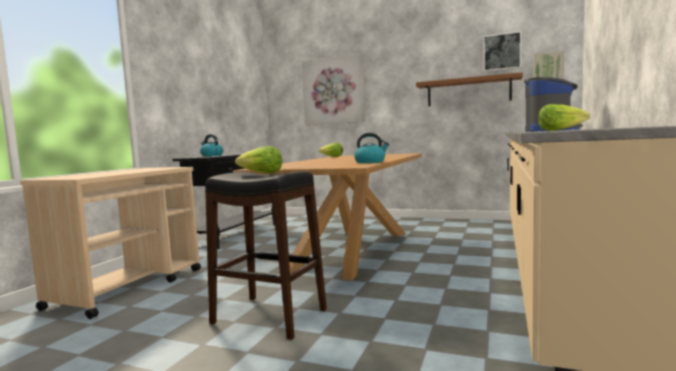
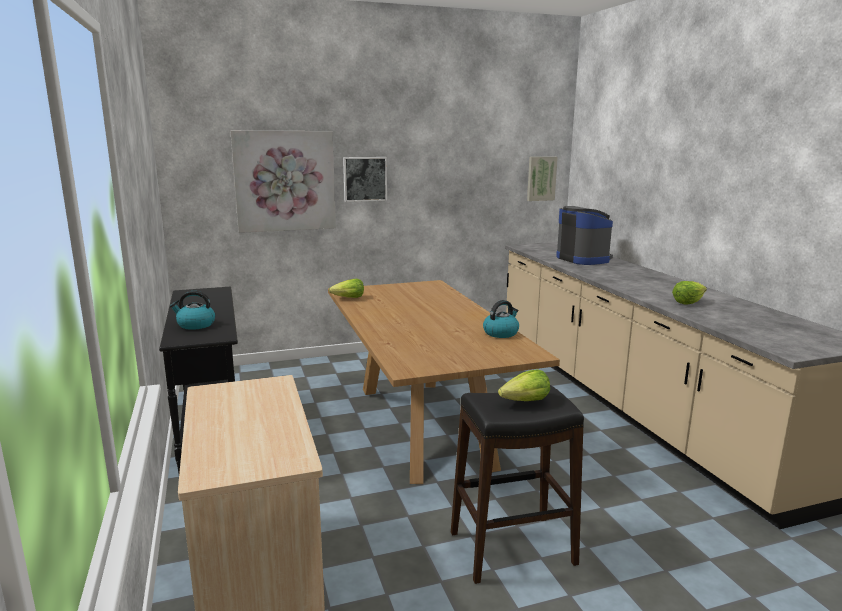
camera: 40 degrees left, 10 degrees up
brown shelf [416,72,523,106] -> none
picture [483,31,521,72] -> picture moved to [343,157,387,202]

